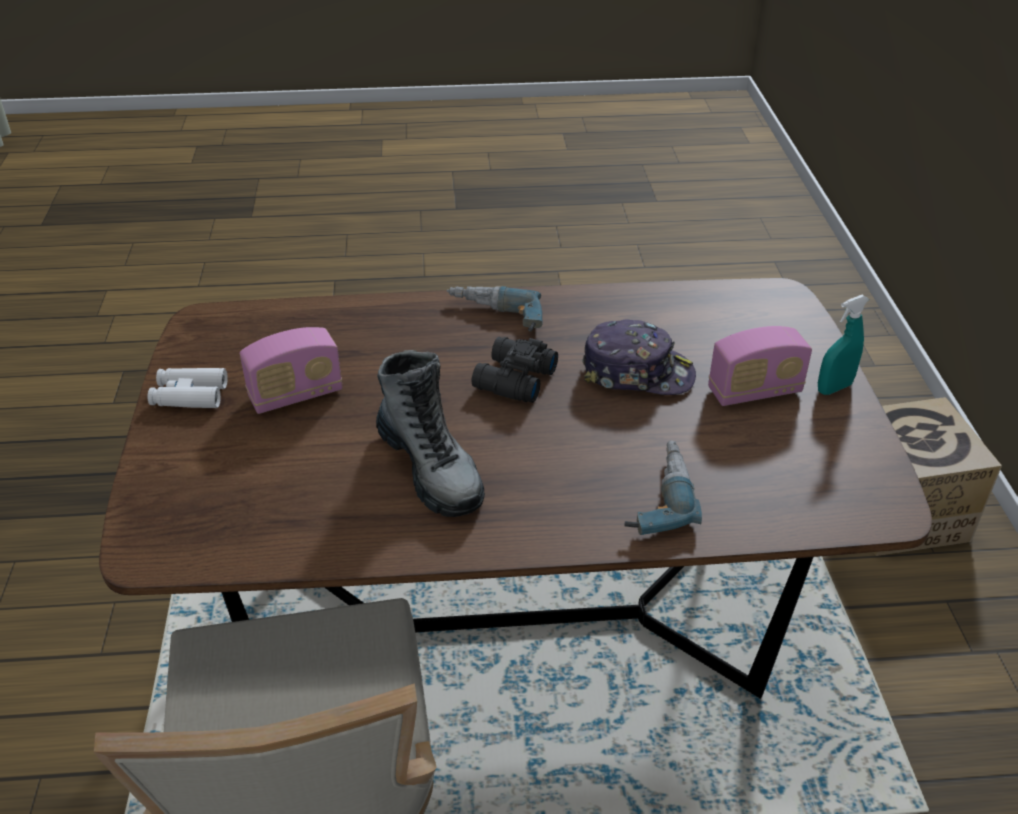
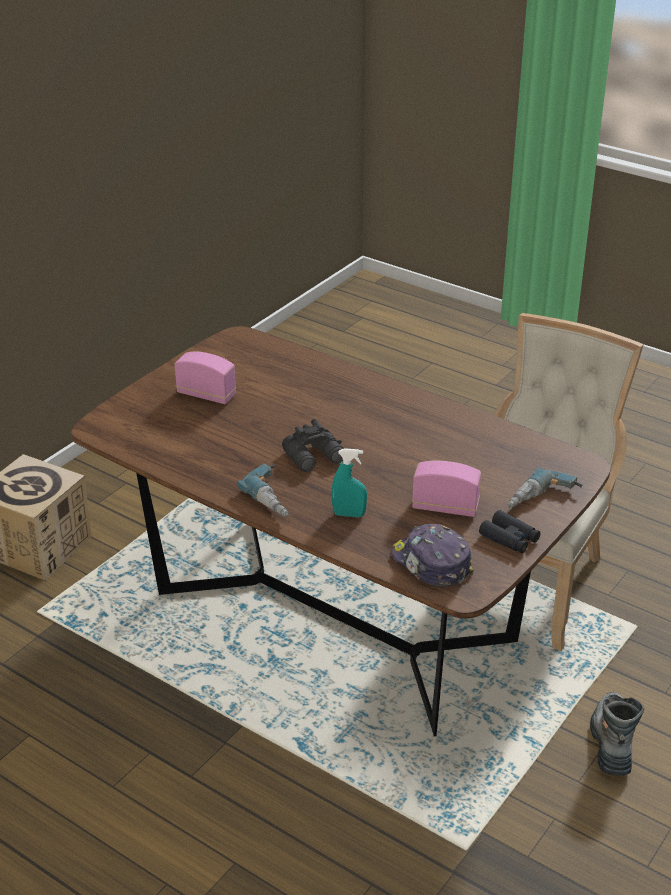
camera: 140 degrees left, 5 degrees down
white binoculars [147,368,228,408] -> black binoculars [479,510,541,553]
boot [376,350,485,517] -> boot moved to [590,692,644,776]
cap [582,319,696,395] -> cap moved to [391,524,474,587]
power drill [624,440,702,535] -> power drill moved to [507,467,582,508]
turquoise spray bottle [818,295,869,395] -> turquoise spray bottle moved to [332,448,367,517]

